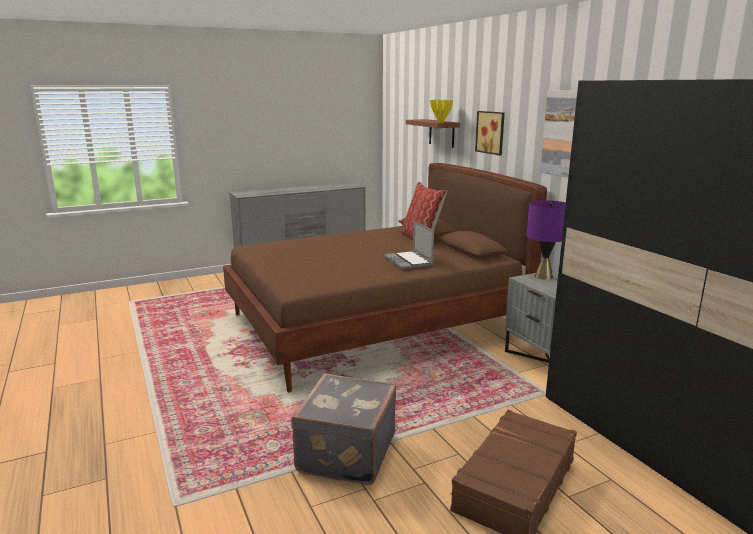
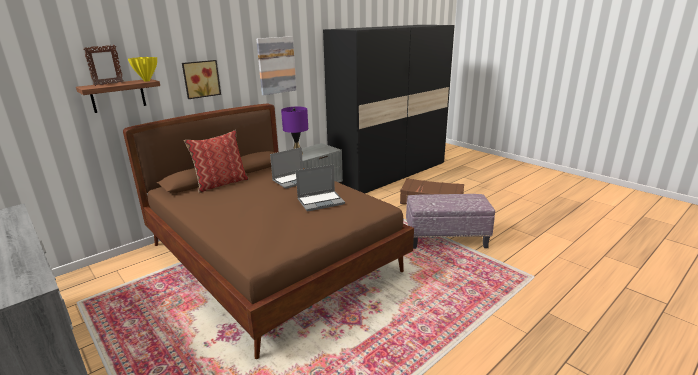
camera: 105 degrees left, 5 degrees up
grey suitcase [291,373,396,485] -> ottoman [406,194,495,249]
none -> picture frame [84,45,124,86]
none -> laptop [296,164,345,211]

